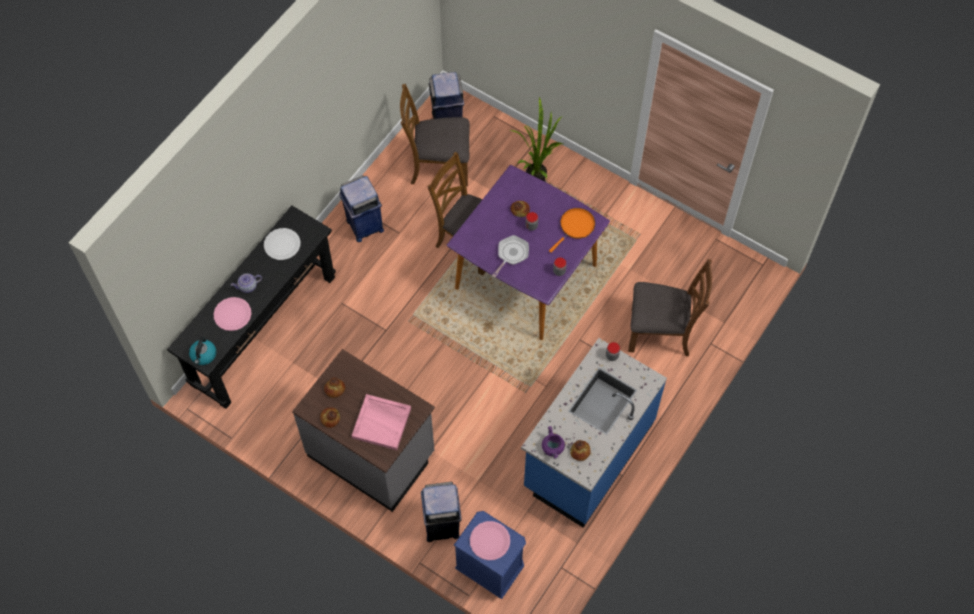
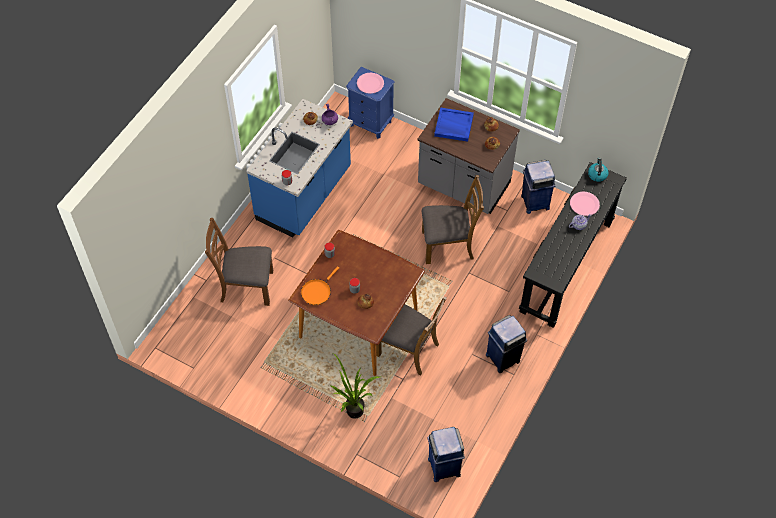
camera: 175 degrees right, 5 degrees down
white plate [264,228,301,260] -> none
pink tray [351,394,411,450] -> blue tray [434,107,474,142]
brown chair [400,84,470,186] -> brown chair moved to [422,175,484,264]
blue trash can [421,482,462,542] -> blue trash can moved to [521,160,555,214]
purple dining table [447,165,610,340] -> brown dining table [288,230,425,376]
frying pan [492,235,529,277] -> none

